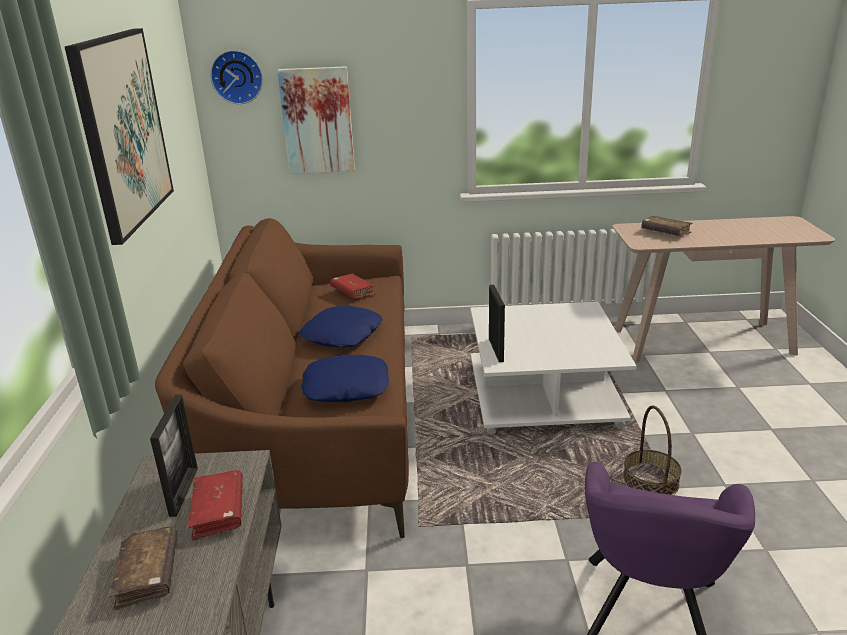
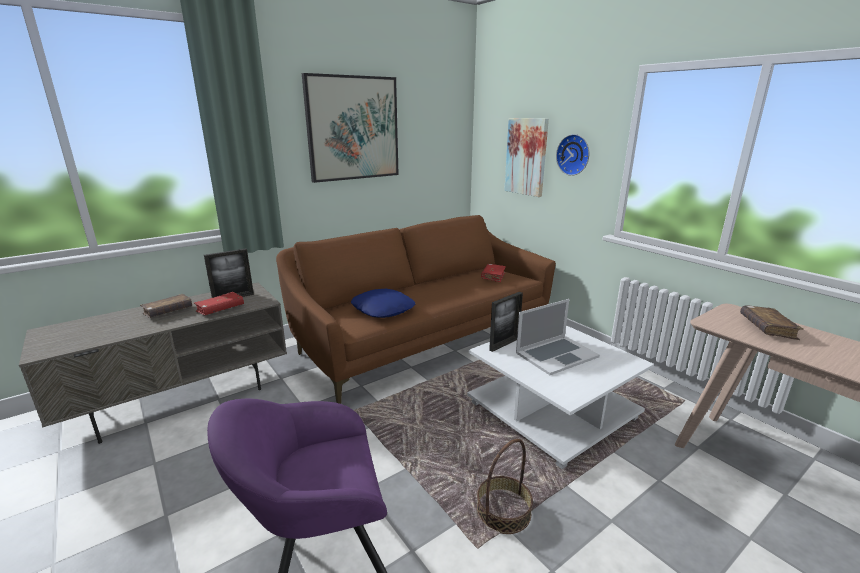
camera: 55 degrees right, 5 degrees down
wall clock [210,50,263,104] -> wall clock moved to [556,134,589,176]
blue pillow [299,306,383,347] -> none
none -> laptop [516,299,600,375]

